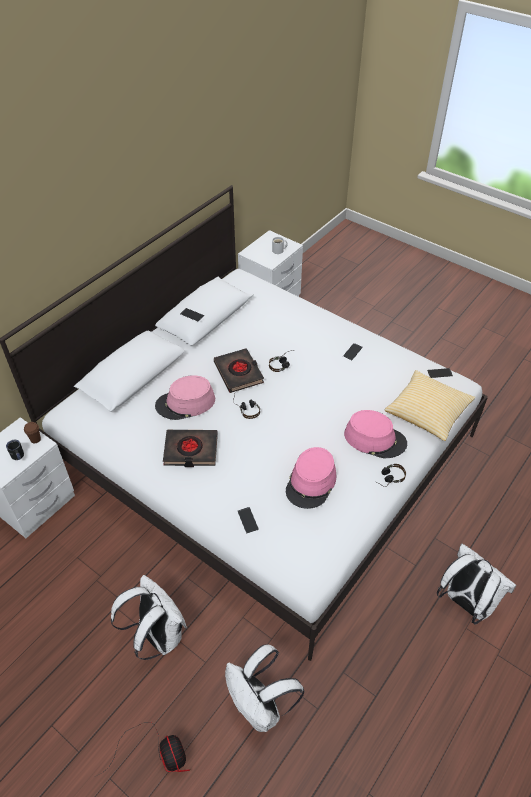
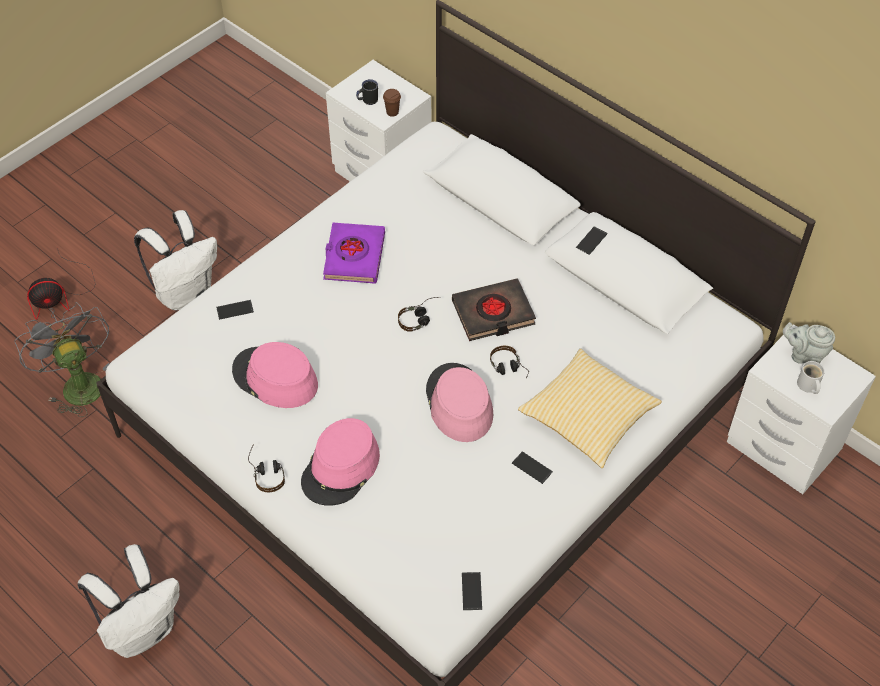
camera: 95 degrees right, 5 degrees up
pink hat [155,375,215,420] -> pink hat moved to [426,363,493,442]
black book [163,430,218,467] -> purple book [323,223,385,284]
white backpack [225,644,304,732] -> grey fan [14,302,109,417]
pillow [384,370,475,441] -> pillow moved to [518,349,662,468]
none -> grey teapot [783,322,835,364]

